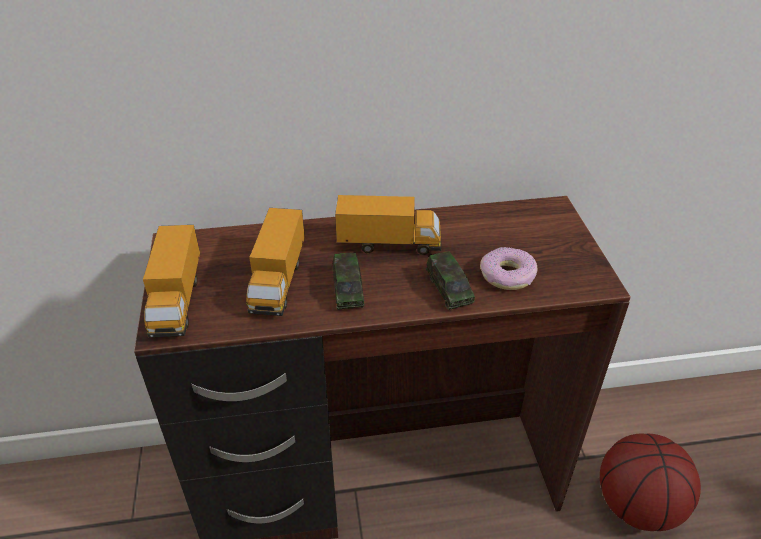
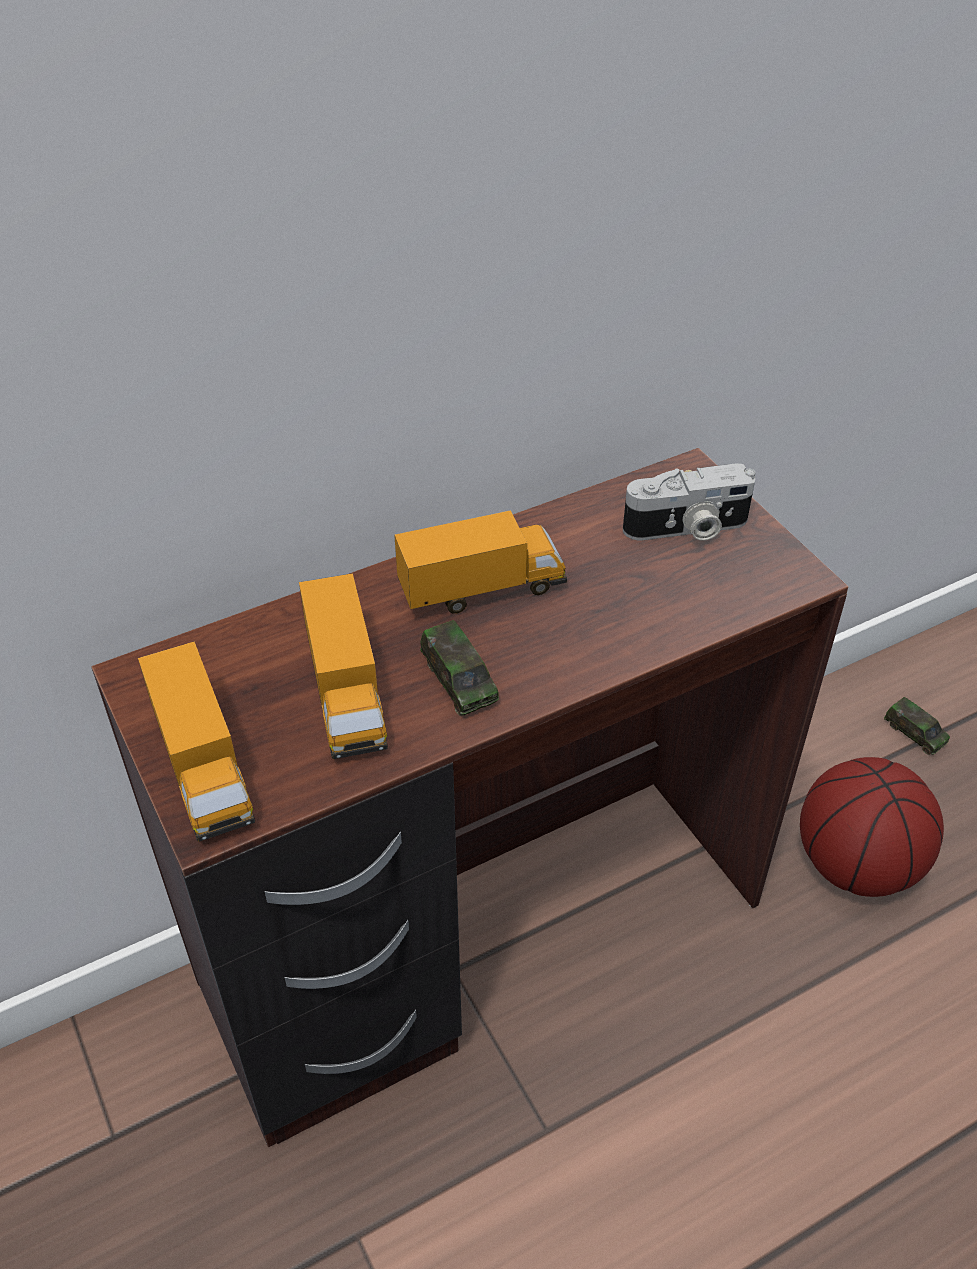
camera: 20 degrees left, 5 degrees up
toy car [426,251,475,310] -> toy car moved to [884,697,950,755]
donut [480,247,538,290] -> none
none -> camera [623,464,755,541]

